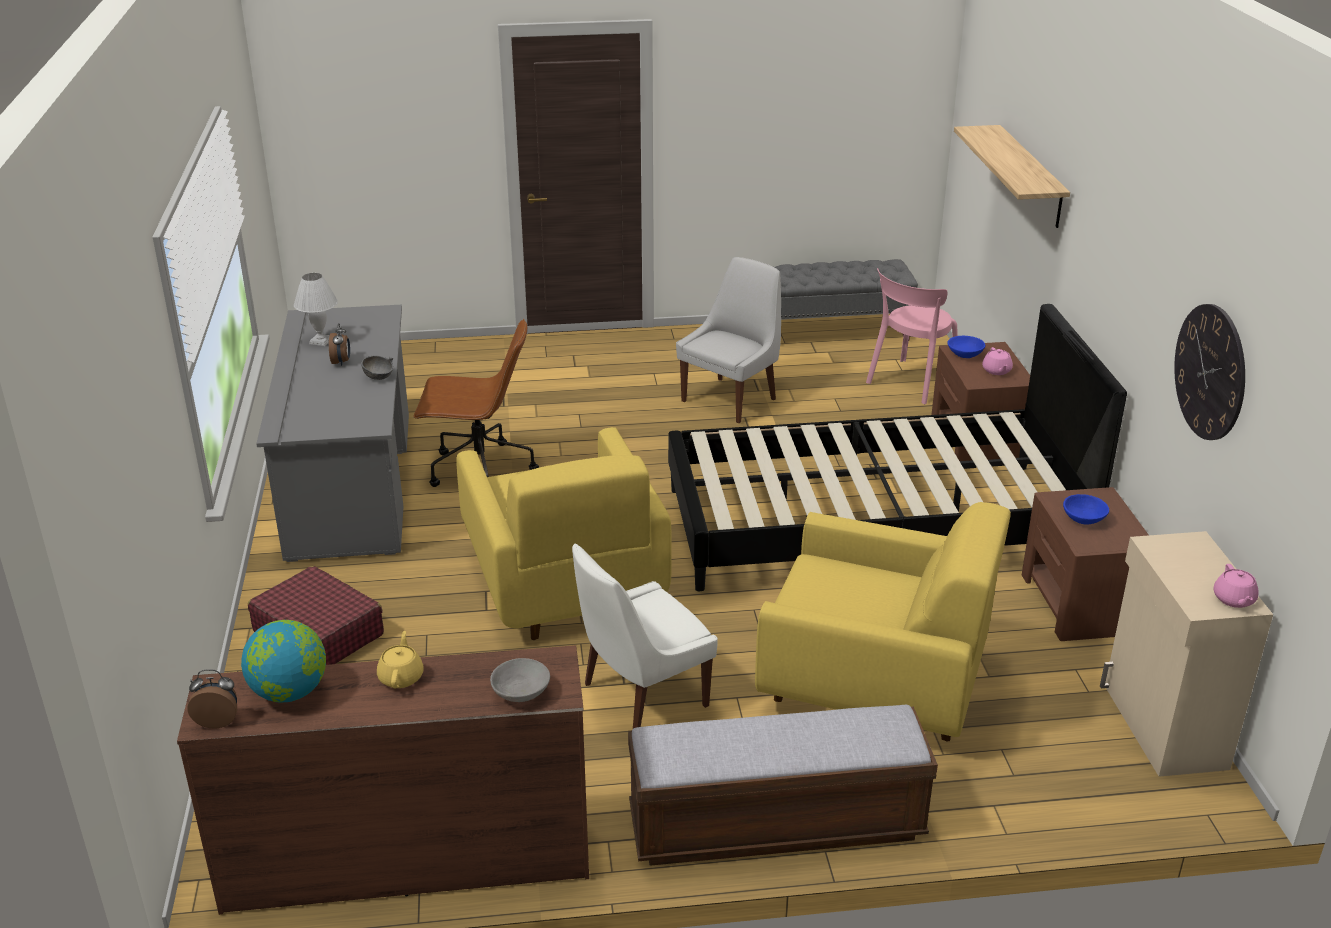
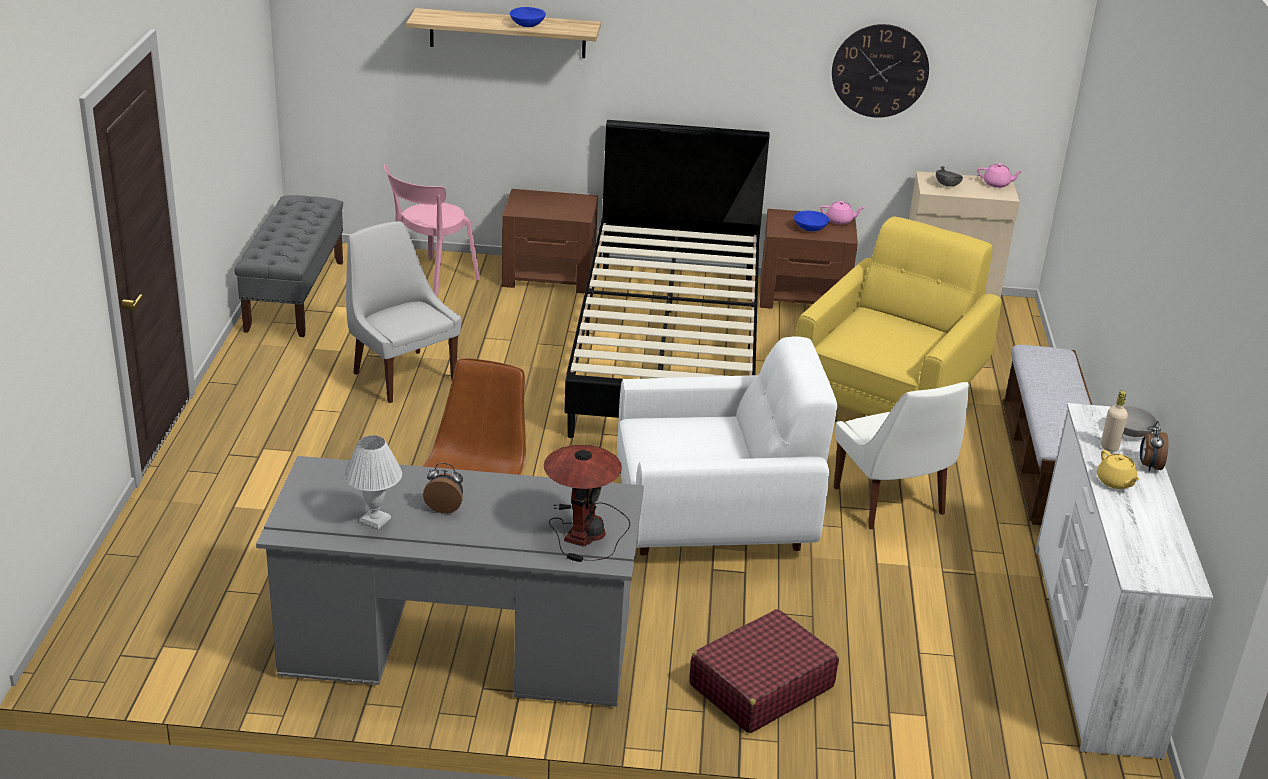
camera: 80 degrees left, 0 degrees up
brown dresser [177,645,589,915] -> white dresser [1035,403,1213,759]
alarm clock [187,669,237,729] -> alarm clock moved to [1140,421,1169,472]
globe [241,620,326,703] -> none
grey bowl [361,355,393,380] -> grey bowl moved to [936,166,963,186]
yellow teapot [377,631,423,689] -> yellow teapot turned 120 degrees counterclockwise [1097,450,1140,489]
yellow armchair [456,427,672,640] -> white armchair [617,336,837,556]
pink chair [866,268,958,404] -> pink chair turned 75 degrees clockwise [384,164,480,297]
blue bowl [948,336,985,358] -> blue bowl moved to [510,7,546,27]
pink teapot [982,347,1013,375] -> pink teapot moved to [820,201,864,225]
none -> table lamp [544,445,630,562]
none -> beige bottle [1101,391,1128,452]

